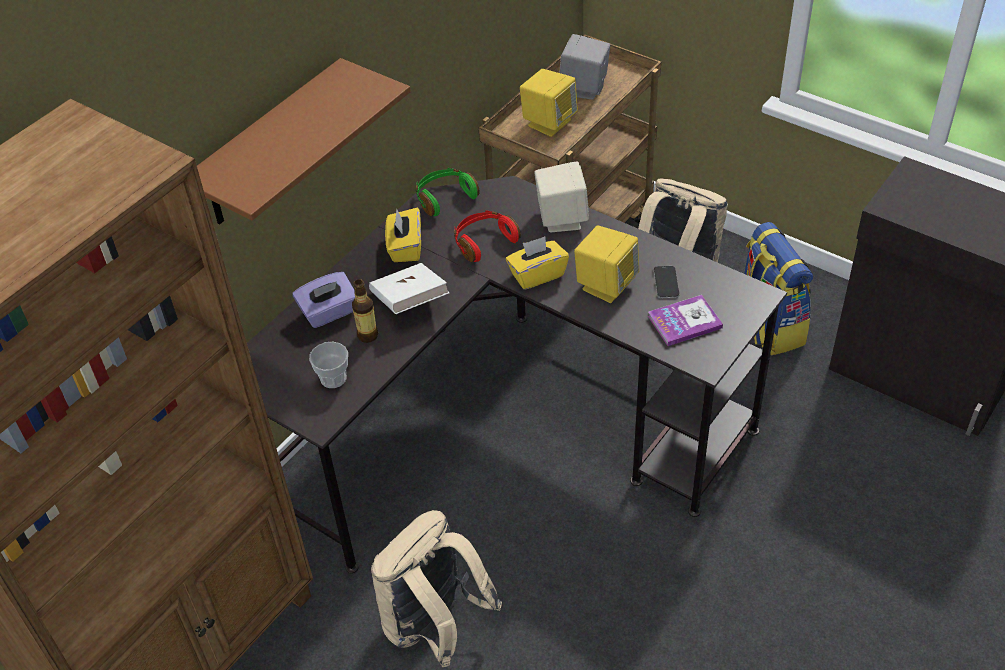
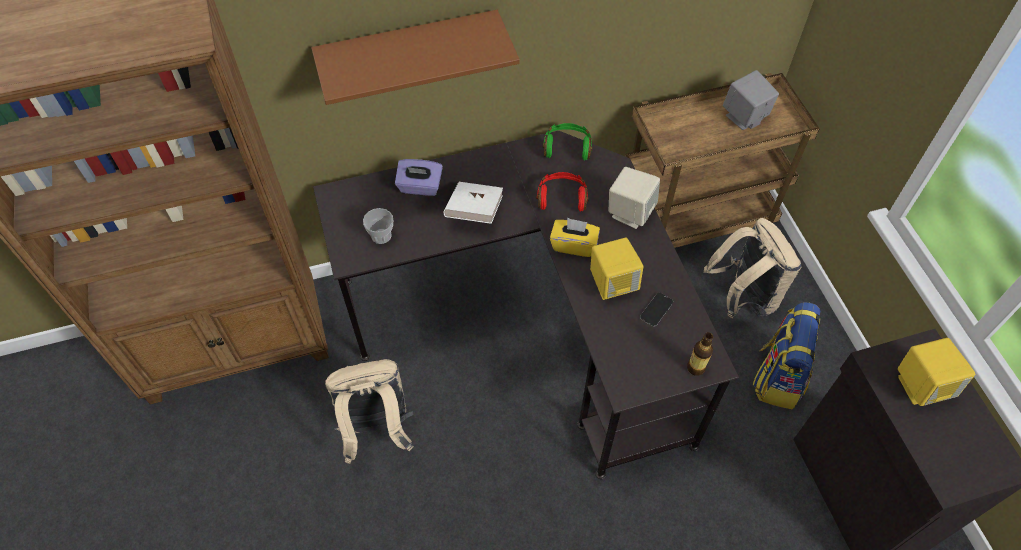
camera: 35 degrees right, 10 degrees up
bottle [352,279,378,343] -> bottle moved to [687,332,713,376]
yellow tissue box [385,208,421,262] -> none
yellow speaker [520,69,578,137] -> yellow speaker moved to [898,338,976,406]
book [648,295,723,346] -> none

